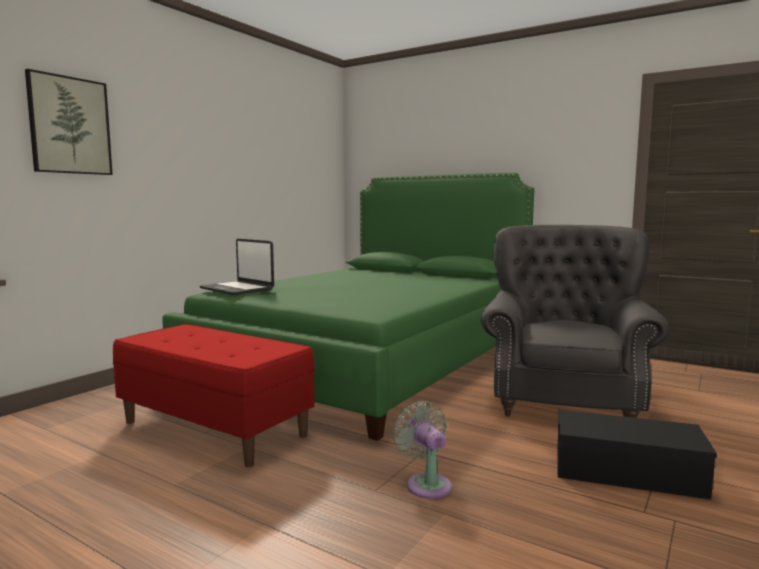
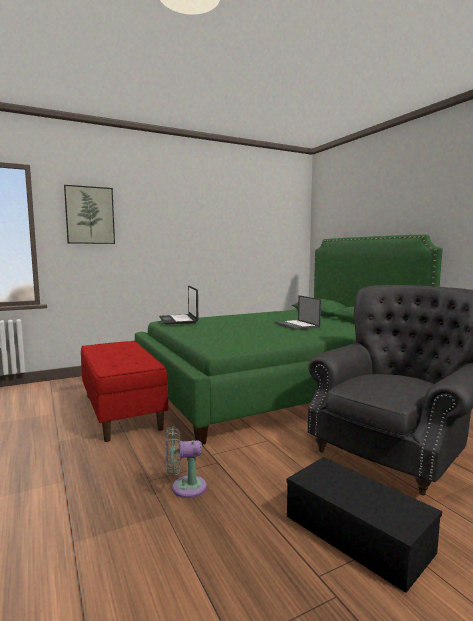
camera: 30 degrees right, 0 degrees up
grey fan [393,401,452,499] -> grey fan turned 105 degrees counterclockwise [166,426,207,498]
none -> laptop [274,295,321,330]

